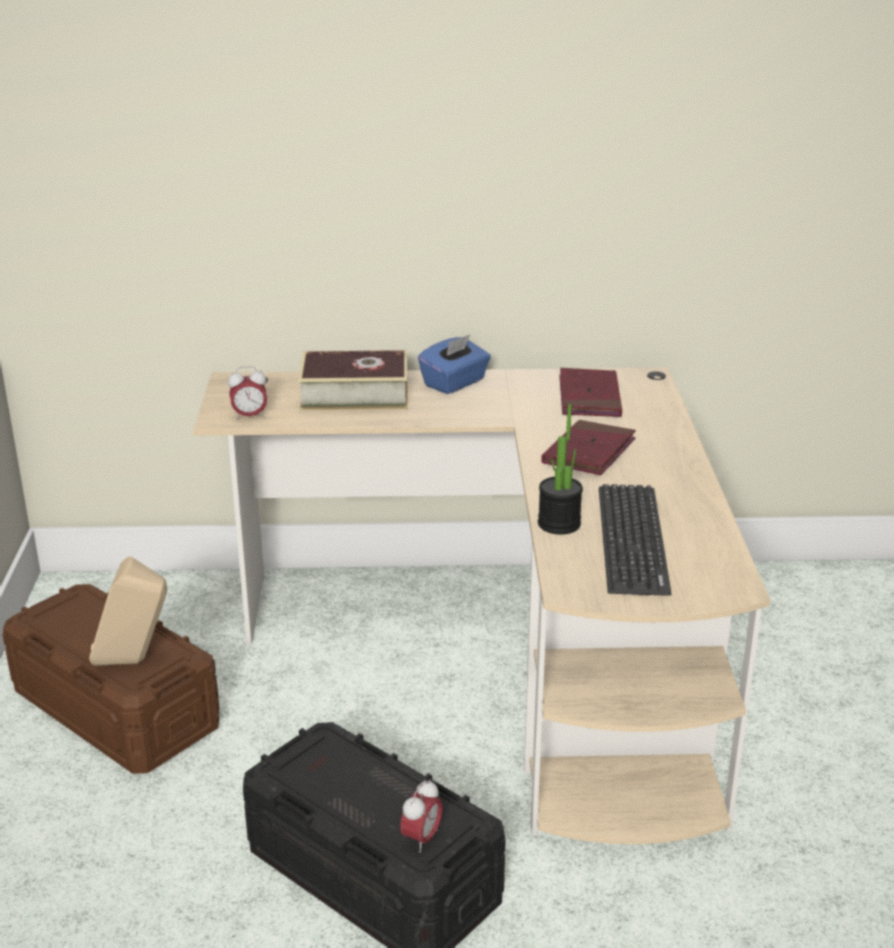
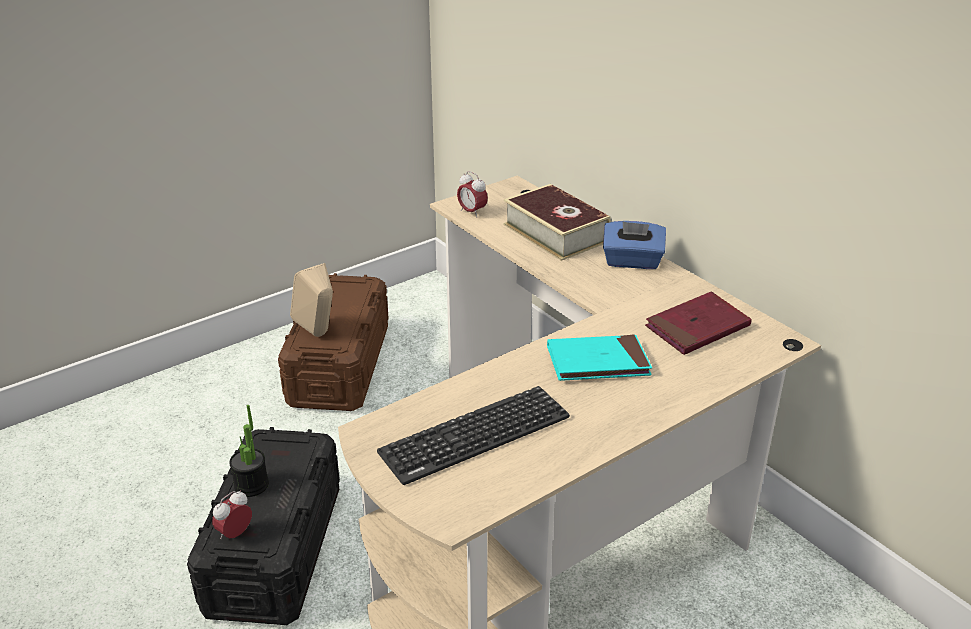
camera: 55 degrees right, 5 degrees up
alarm clock [400,779,443,853] -> alarm clock turned 135 degrees clockwise [212,491,252,539]
potted plant [538,404,583,535] -> potted plant moved to [229,405,269,497]
red book [541,420,636,475] -> turquoise book [547,334,652,381]

